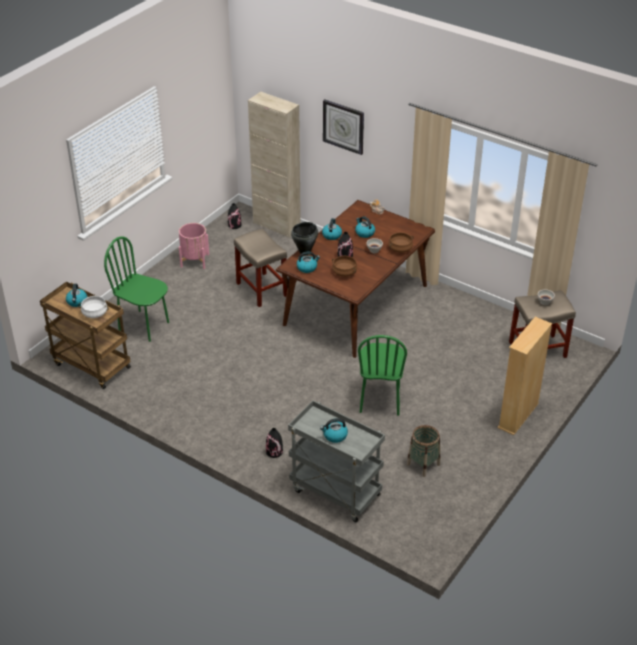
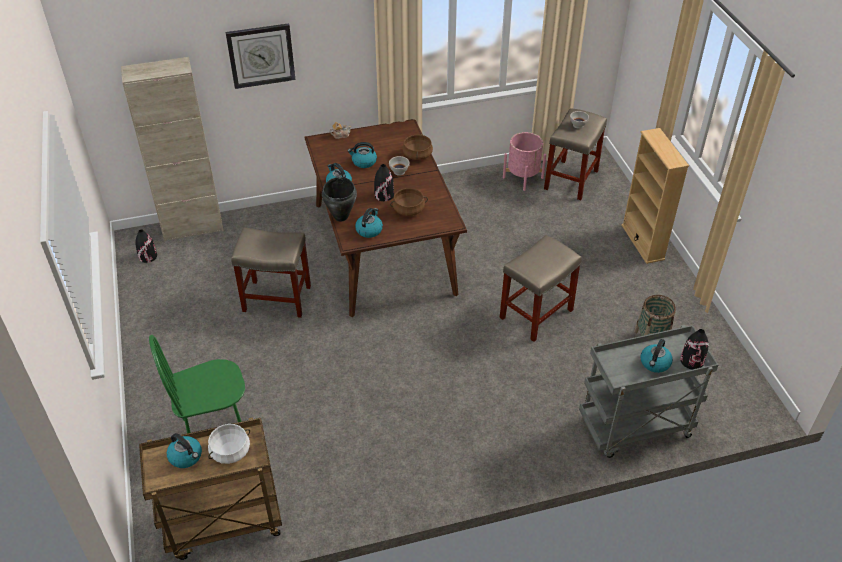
camera: 50 degrees left, 5 degrees up
pink planter [179,223,209,269] -> pink planter moved to [503,132,546,191]
black vase [266,428,283,458] -> black vase moved to [680,329,709,369]
green chair [358,335,407,416] -> beige stool [500,235,582,342]

